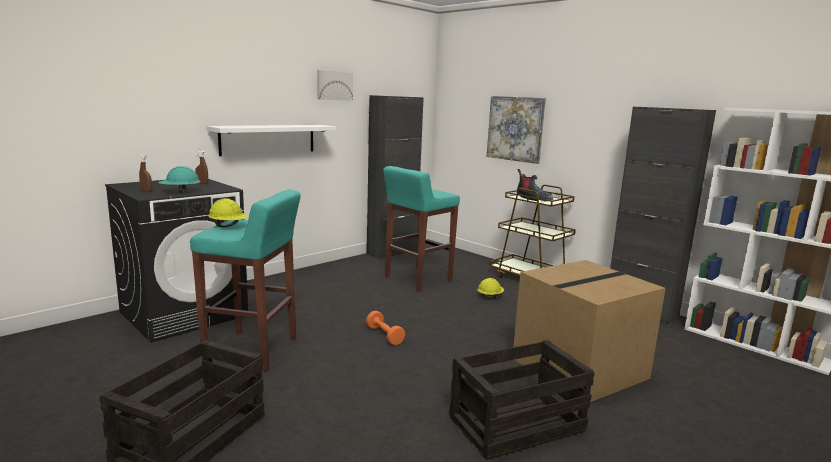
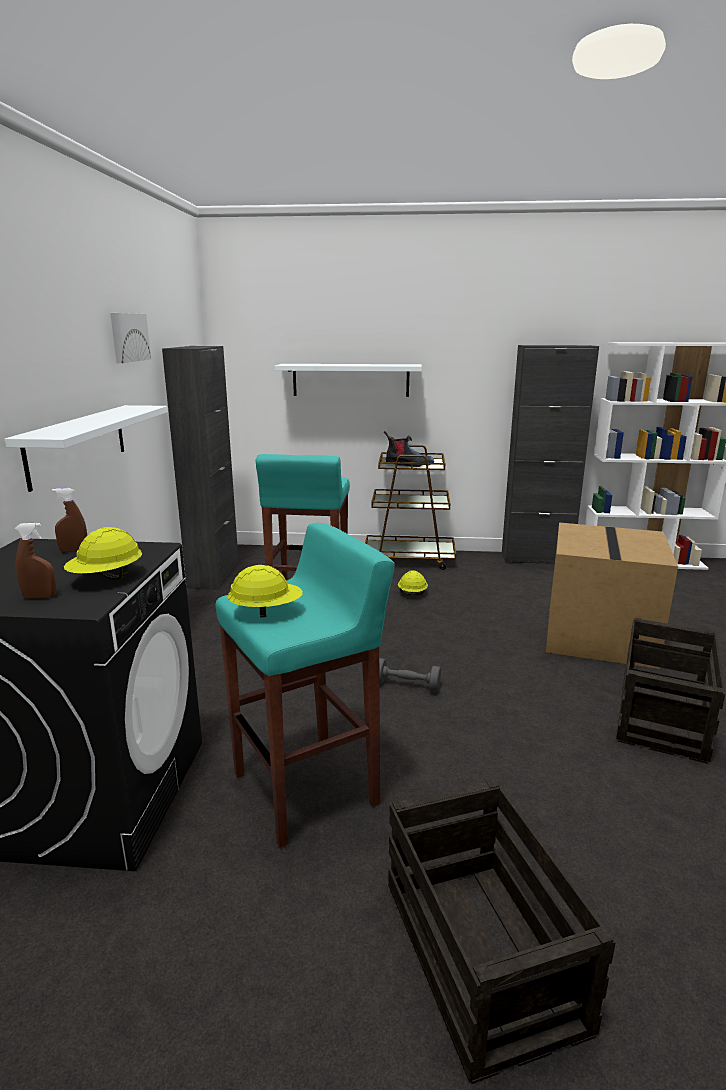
camera: 40 degrees left, 5 degrees up
turquoise hard hat [158,166,201,193] -> yellow hard hat [64,527,142,580]
orange dumbbell [366,311,405,345] -> grey dumbbell [379,658,441,692]
picture [487,96,546,164] -> white shelf [275,364,422,397]

